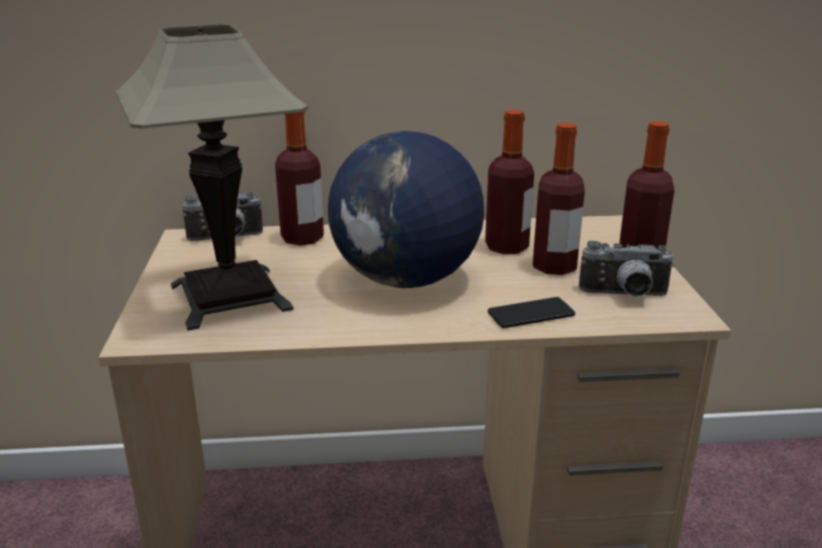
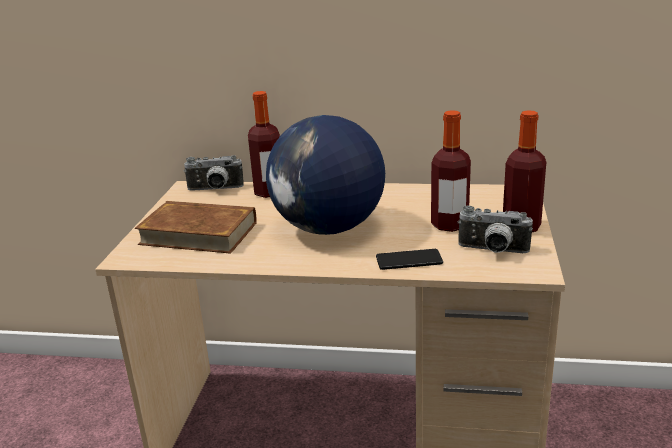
camera: 15 degrees right, 0 degrees up
table lamp [115,24,308,331] -> brown book [135,201,257,254]
bottle [485,110,534,254] -> none

